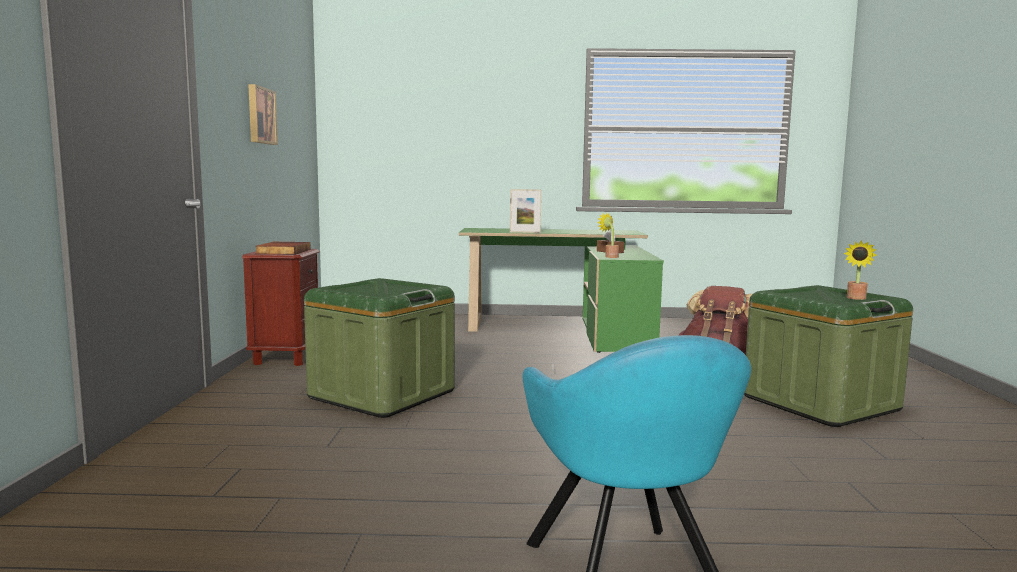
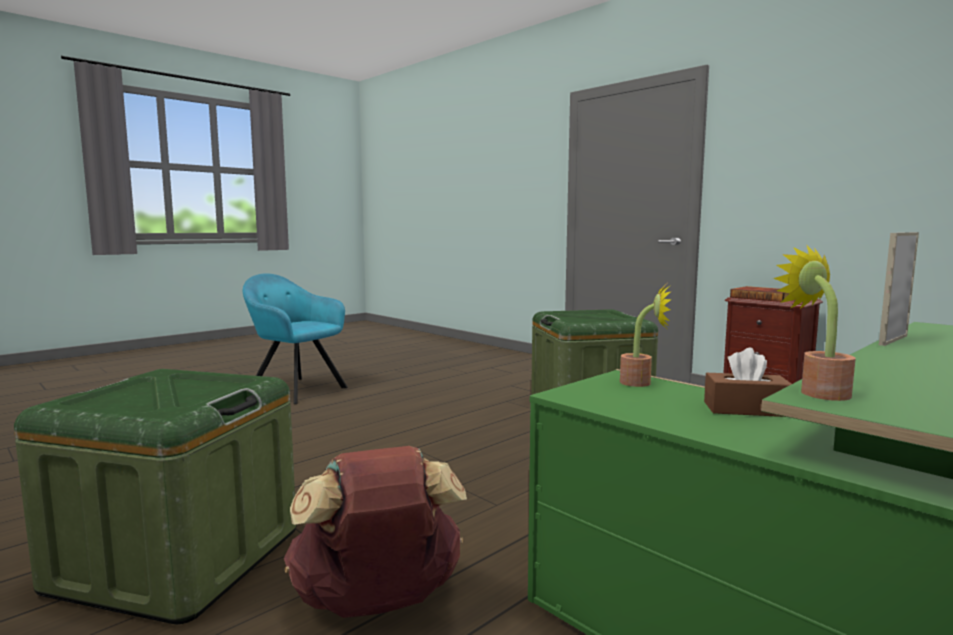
camera: 135 degrees right, 0 degrees up
picture [248,84,278,145] -> none
potted plant [843,241,877,300] -> potted plant moved to [773,245,856,401]

